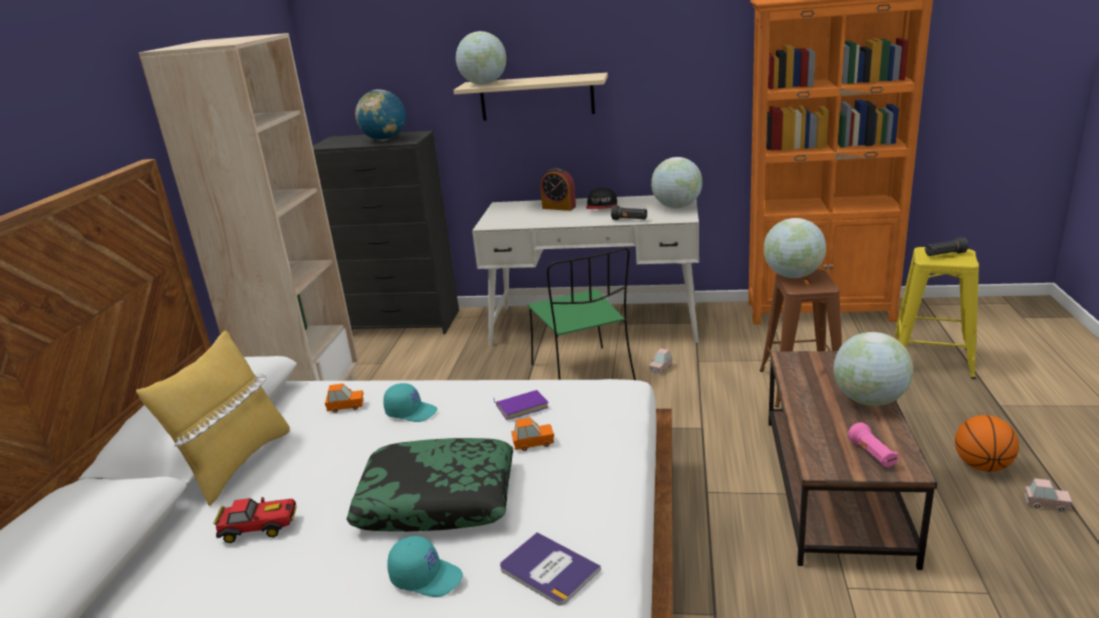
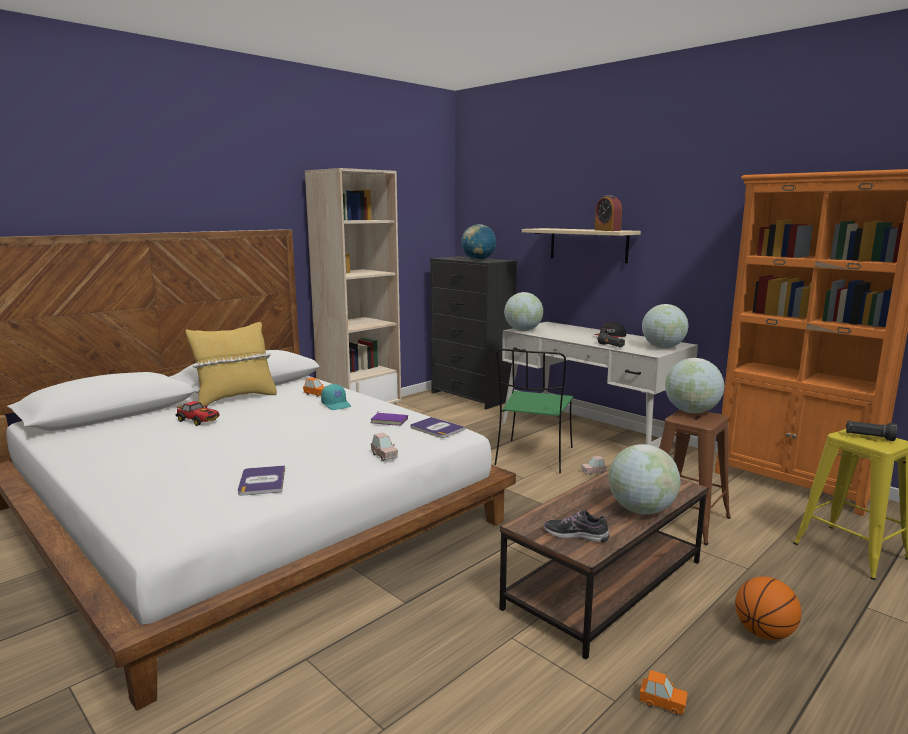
camera: 35 degrees right, 10 degrees down
pillow [347,438,513,532] -> none
turquoise cap [387,536,463,597] -> none
globe [456,31,506,85] -> globe moved to [504,292,543,331]
orange toy car [511,418,554,451] -> orange toy car moved to [639,670,688,715]
alarm clock [540,168,576,211] -> alarm clock moved to [595,195,622,231]
pink flashlight [848,422,898,467] -> shoe [544,510,610,543]
pink toy car [1024,478,1073,512] -> pink toy car moved to [371,432,398,461]
none -> book [411,417,465,438]

